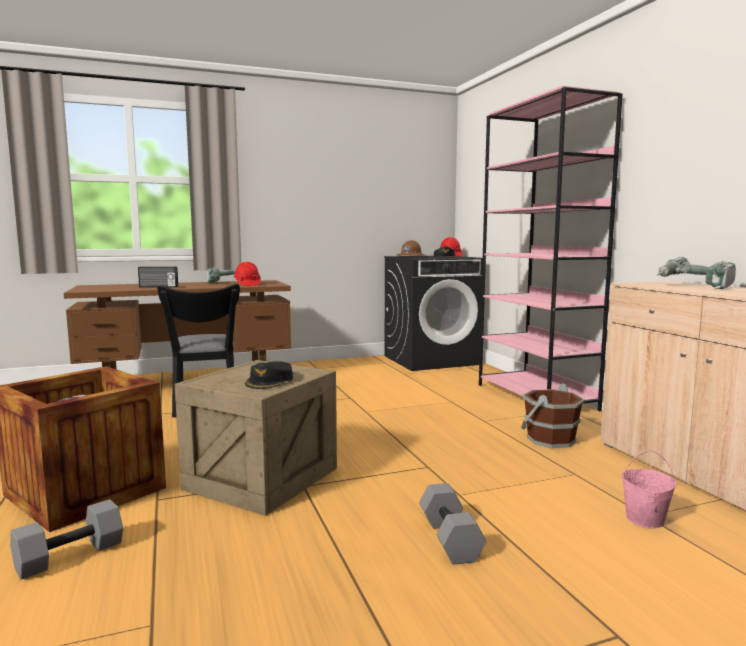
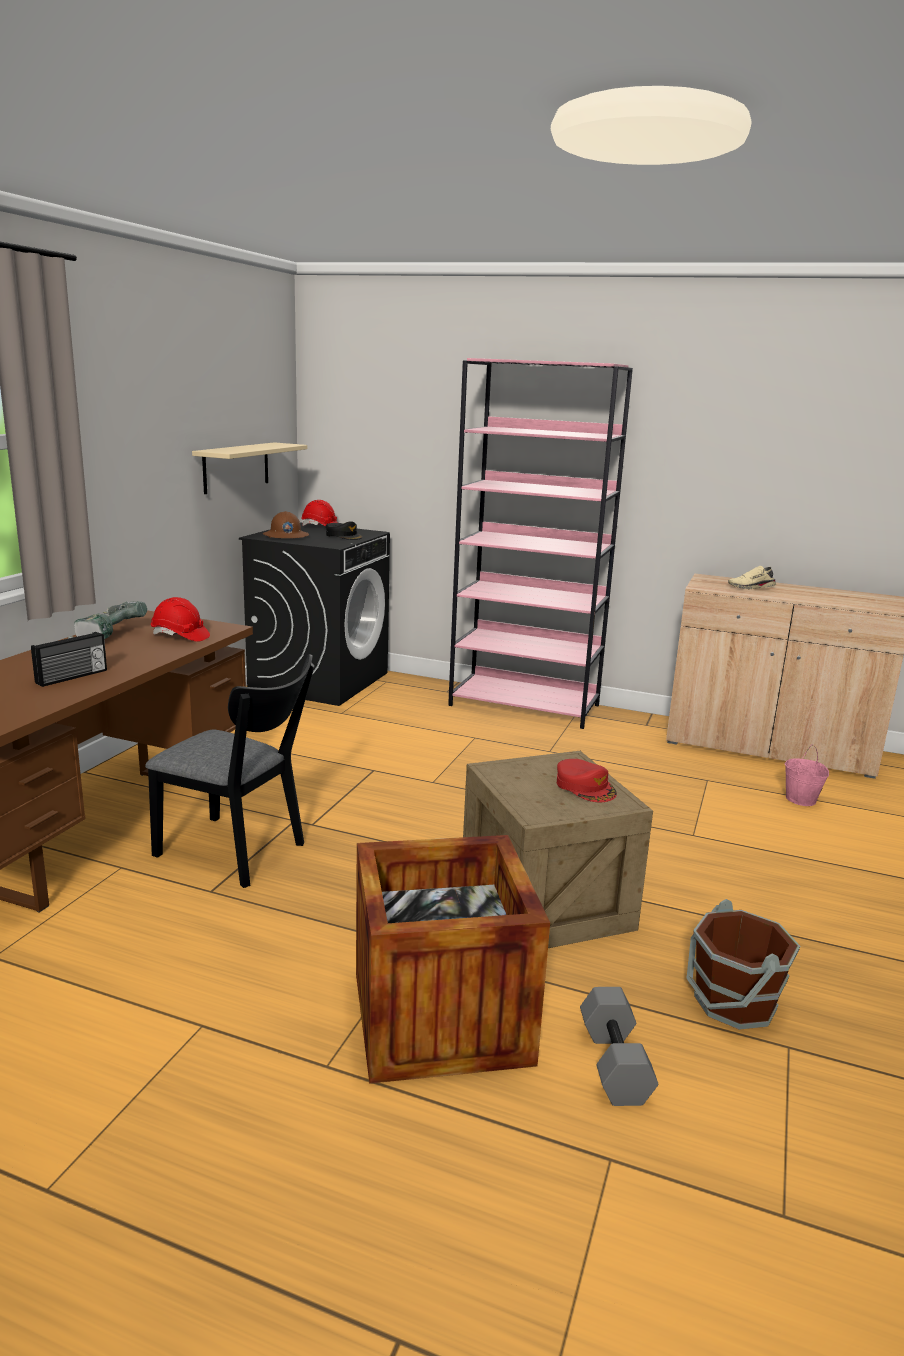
camera: 50 degrees left, 10 degrees up
black cap [245,361,293,389] -> red cap [557,759,617,802]
grey dumbbell [419,483,486,564] -> none
brown bucket [521,383,585,448] -> brown bucket moved to [686,899,800,1030]
power drill [657,257,736,289] -> beige shoe [728,566,776,589]
none -> beige shelf [192,442,307,494]

